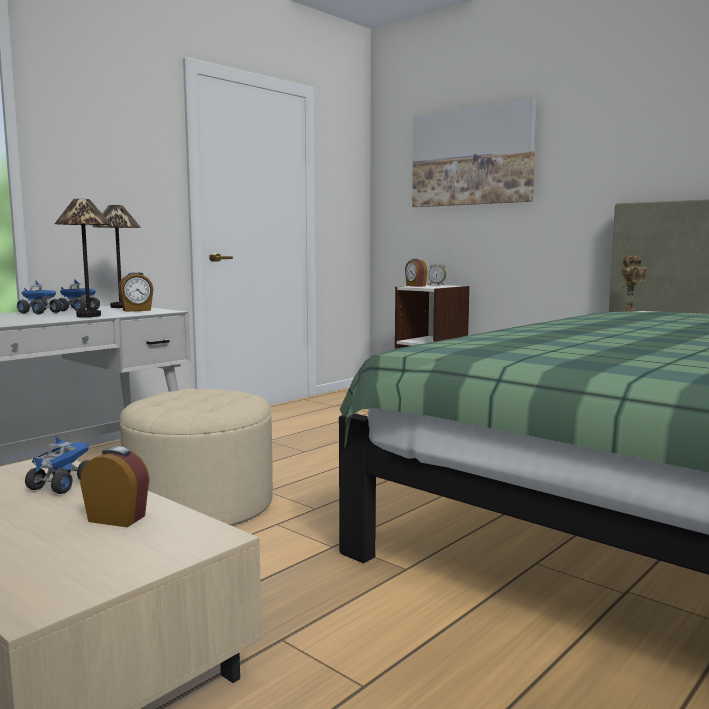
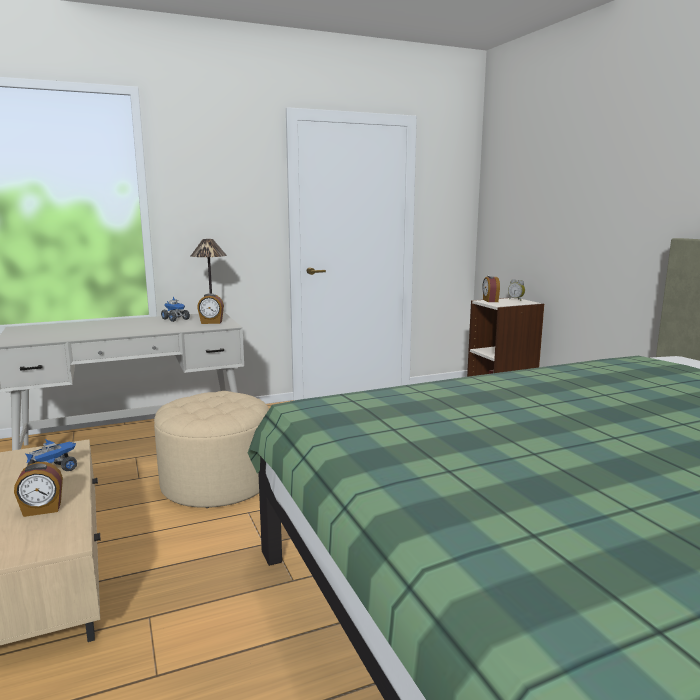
camera: 25 degrees right, 5 degrees up
toy truck [17,281,62,315] -> none
table lamp [54,199,112,317] -> none
alarm clock [80,446,150,527] -> alarm clock turned 120 degrees clockwise [14,462,63,517]
picture [412,99,537,207] -> none
toy robot [621,255,647,311] -> none

